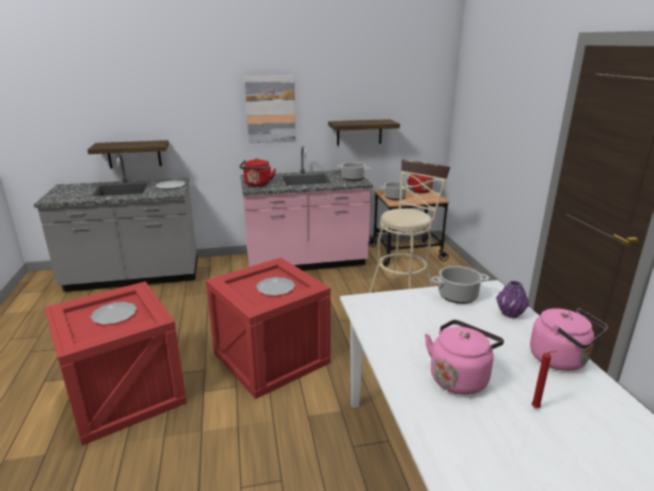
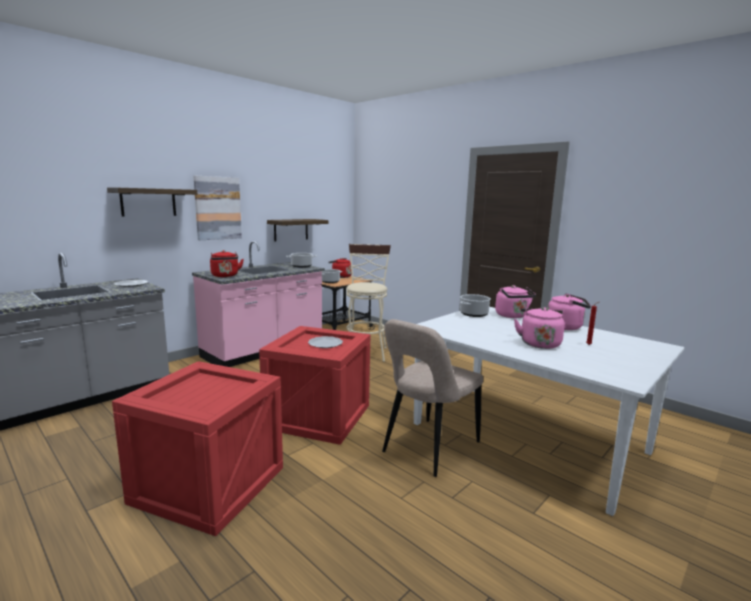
camera: 35 degrees left, 10 degrees down
shelf [87,140,169,169] -> shelf moved to [107,187,197,217]
plate [91,302,137,325] -> none
purple vase [496,281,529,318] -> pink kettle [495,285,536,318]
none -> beige chair [382,319,483,477]

